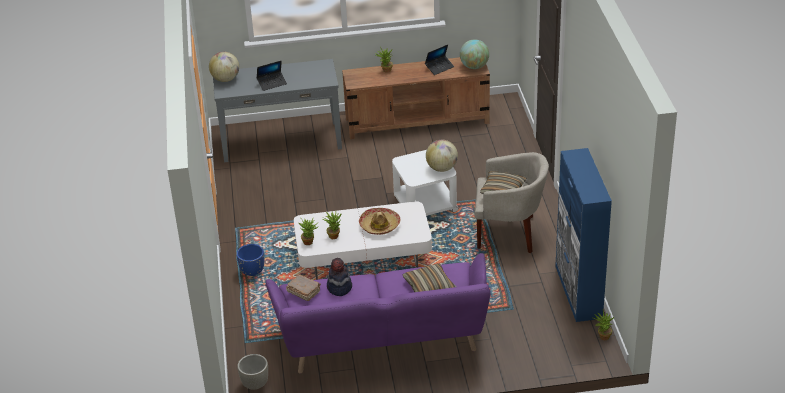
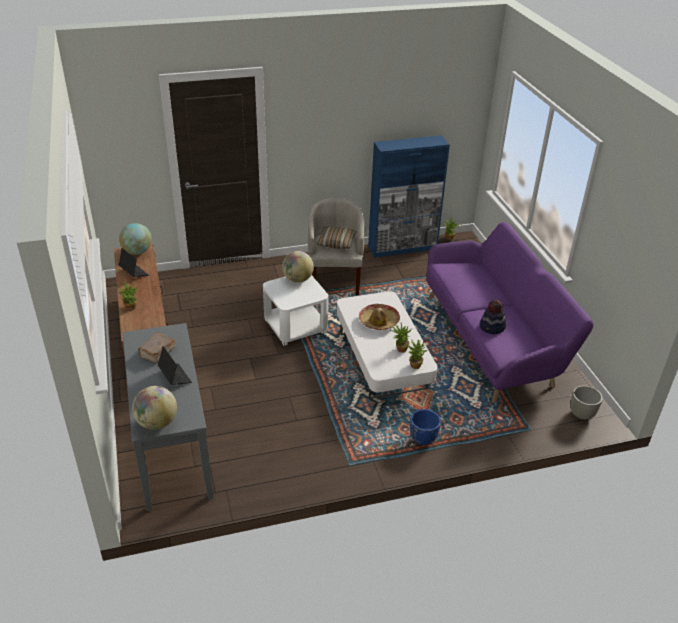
camera: 100 degrees left, 0 degrees up
brown book [286,274,321,301] -> brown book moved to [138,332,176,364]
pillow [403,263,456,292] -> none

